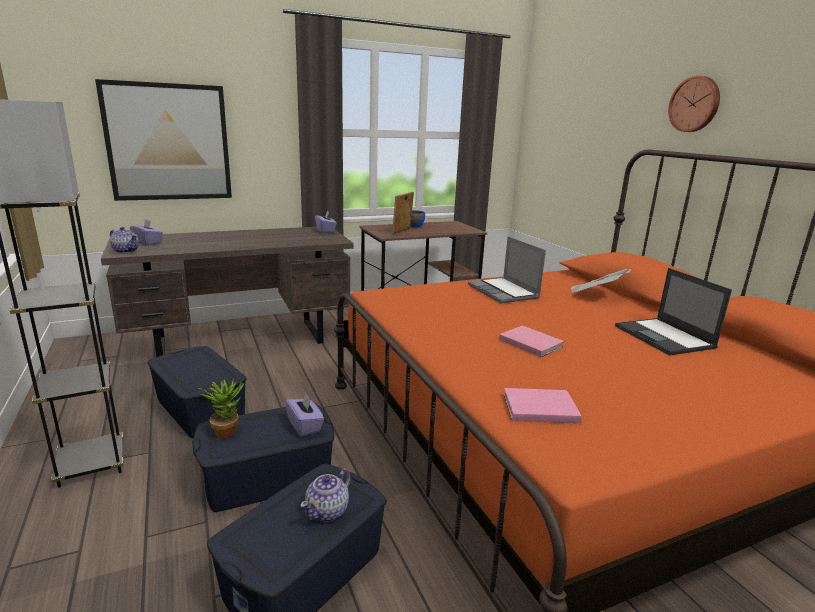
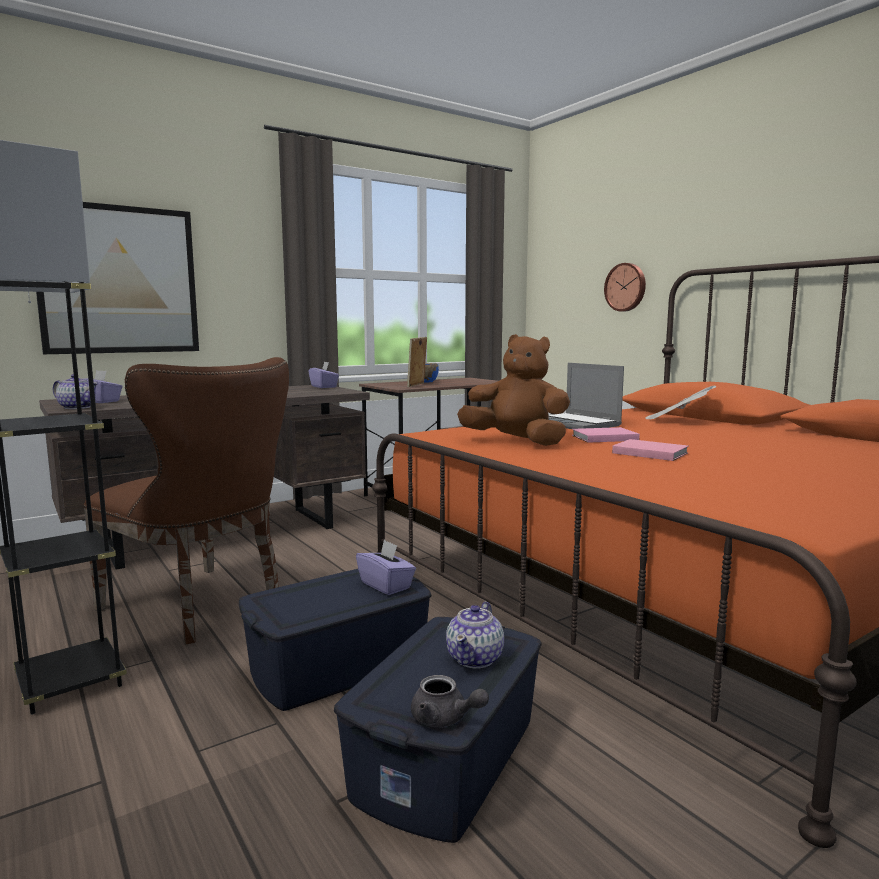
camera: 10 degrees left, 10 degrees down
blue storage box [147,346,247,438] -> brown chair [83,357,289,644]
potted plant [198,378,244,439] -> none
pink book [504,388,582,424] -> pink book moved to [572,427,640,443]
laptop [615,268,732,355] -> none
wall clock [668,76,720,132] -> wall clock moved to [604,263,646,312]
none -> grey teapot [411,675,489,727]
none -> brown plush toy [457,334,570,446]

